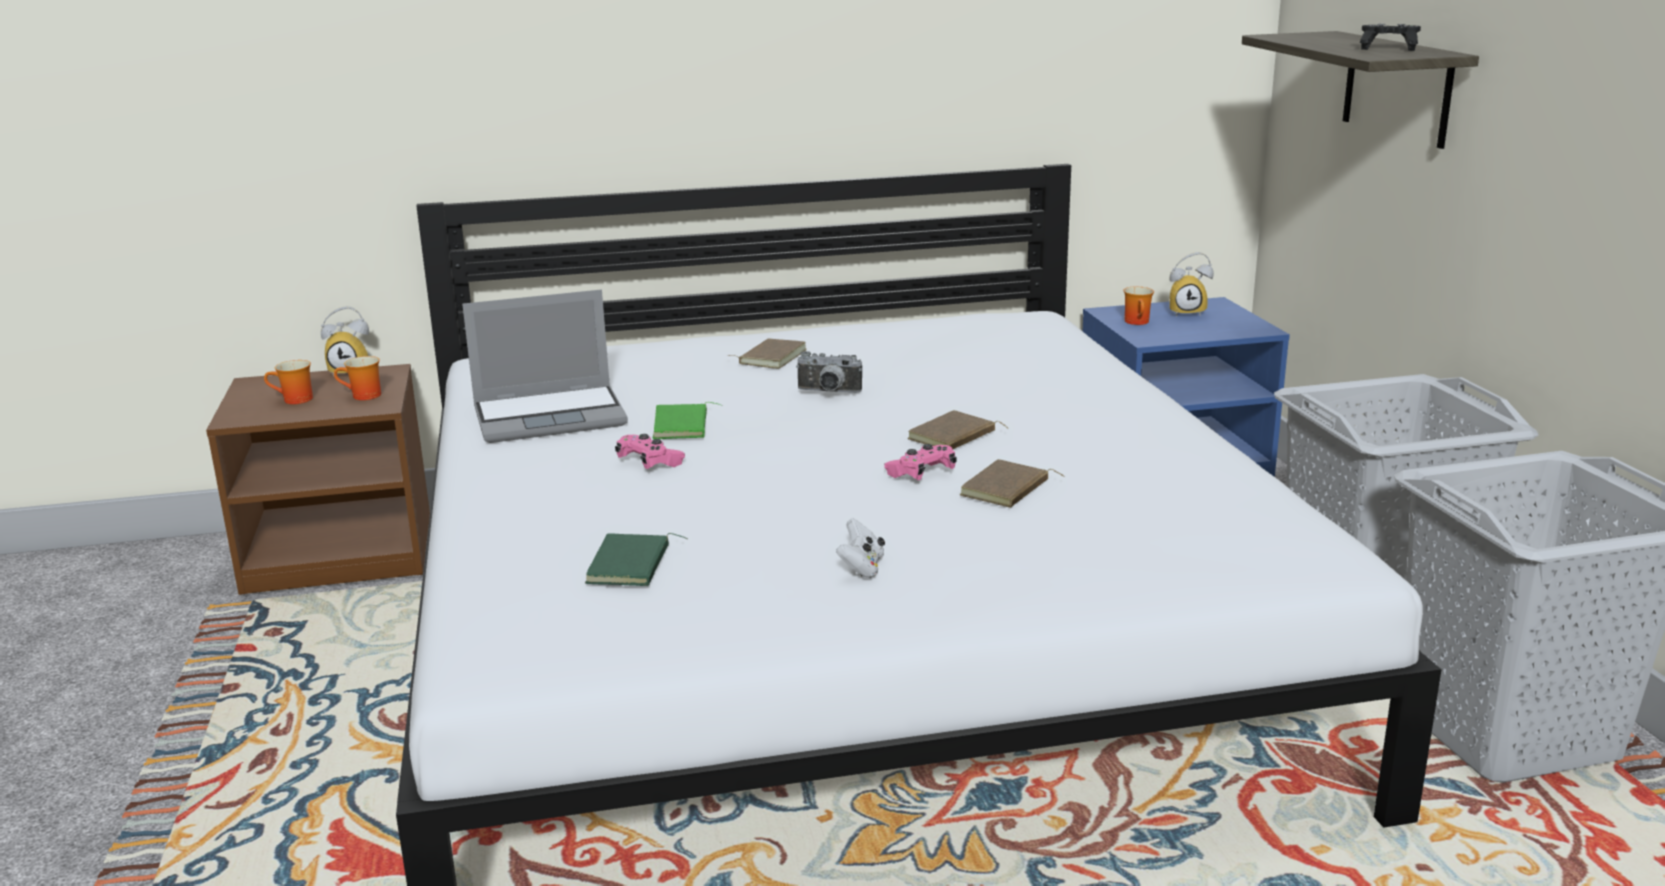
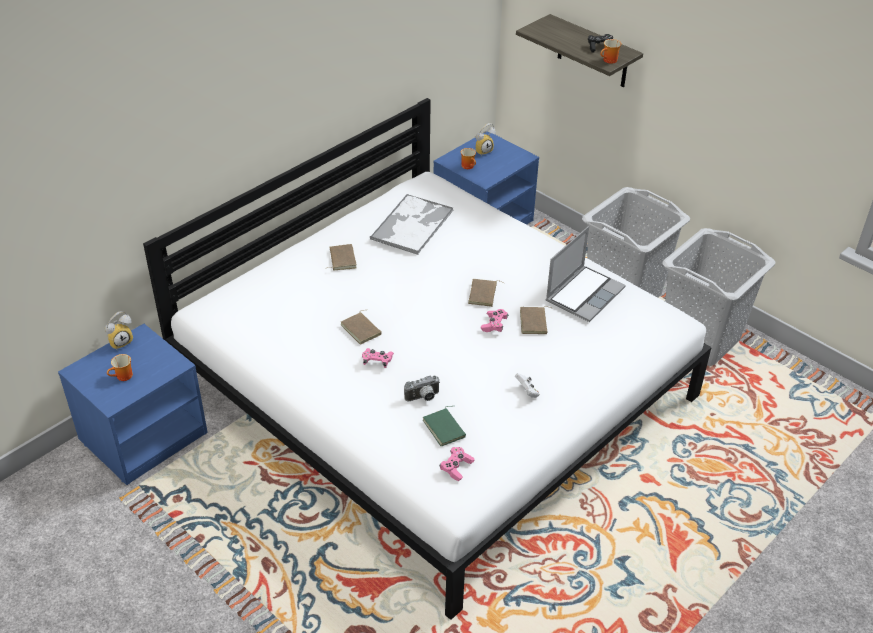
camera: 35 degrees left, 20 degrees up
brown nightstand [206,364,430,595] -> blue nightstand [58,324,208,485]
mug [334,356,381,400] -> mug moved to [600,39,621,64]
laptop [462,289,628,443] -> laptop moved to [546,226,626,322]
green book [652,402,722,439] -> brown book [340,310,382,345]
camera [796,351,862,393] -> camera moved to [404,375,440,401]
none -> tray [370,194,454,255]
none -> pink game controller [440,447,475,481]

